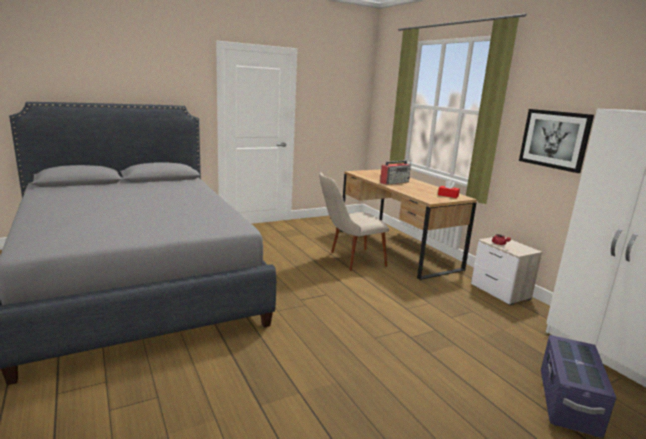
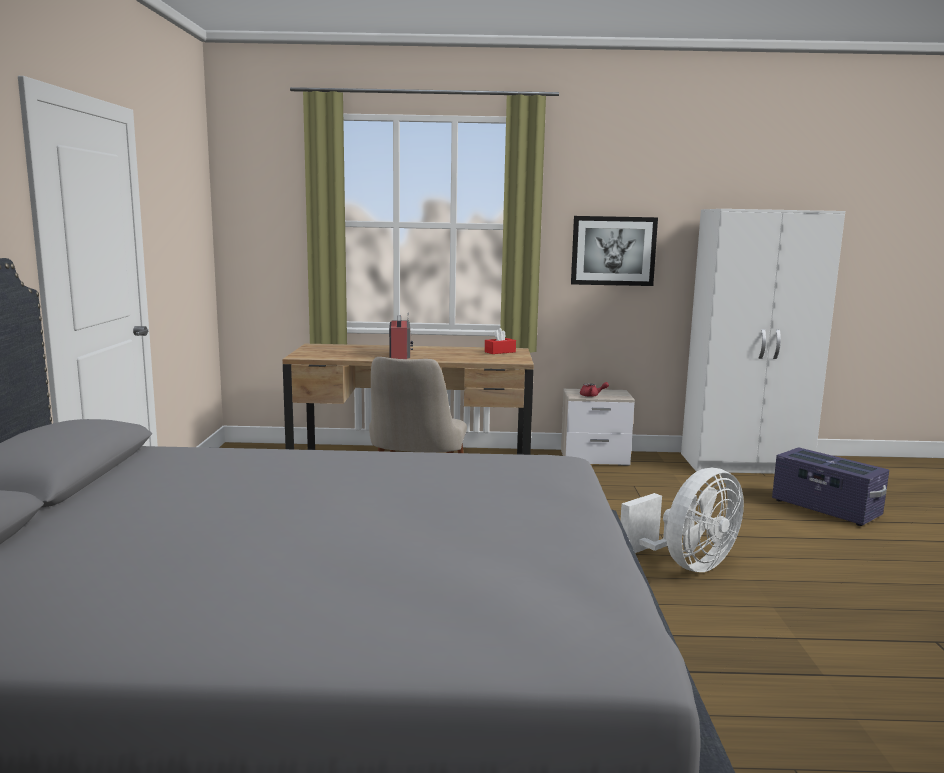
camera: 60 degrees left, 5 degrees down
none -> white fan [620,467,744,572]

